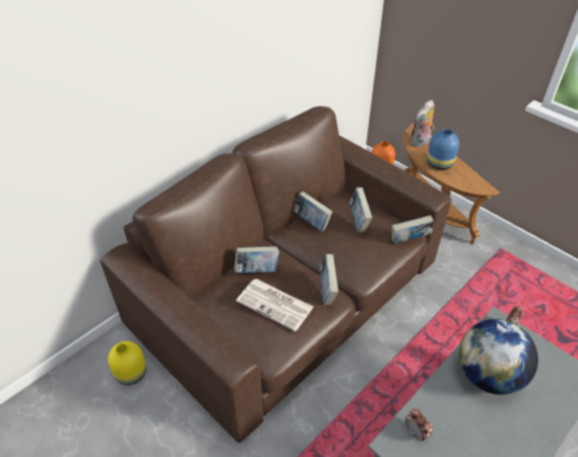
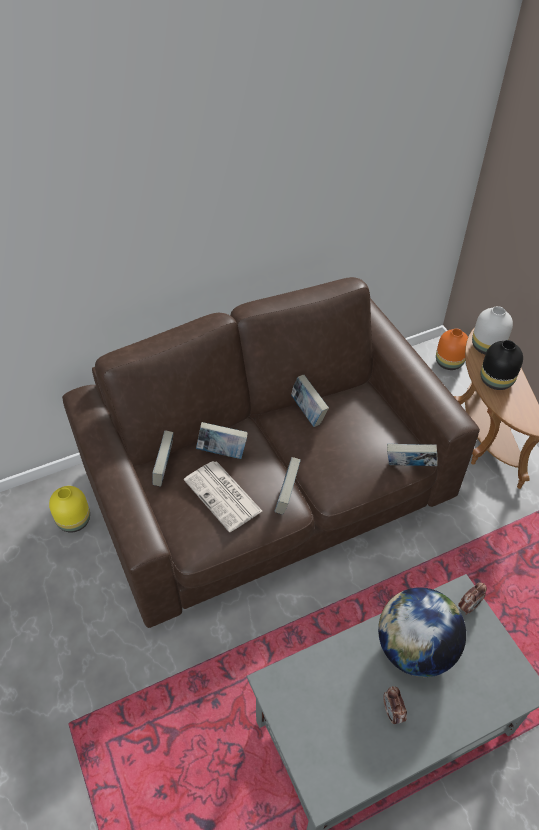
camera: 20 degrees right, 5 degrees up
book [349,187,372,233] -> book moved to [152,430,174,487]
alarm clock [405,408,433,441] -> alarm clock moved to [383,686,407,724]
plush toy [409,100,434,147] -> white vase [472,306,513,355]
blue vase [427,129,459,170] -> black vase [481,340,523,390]

